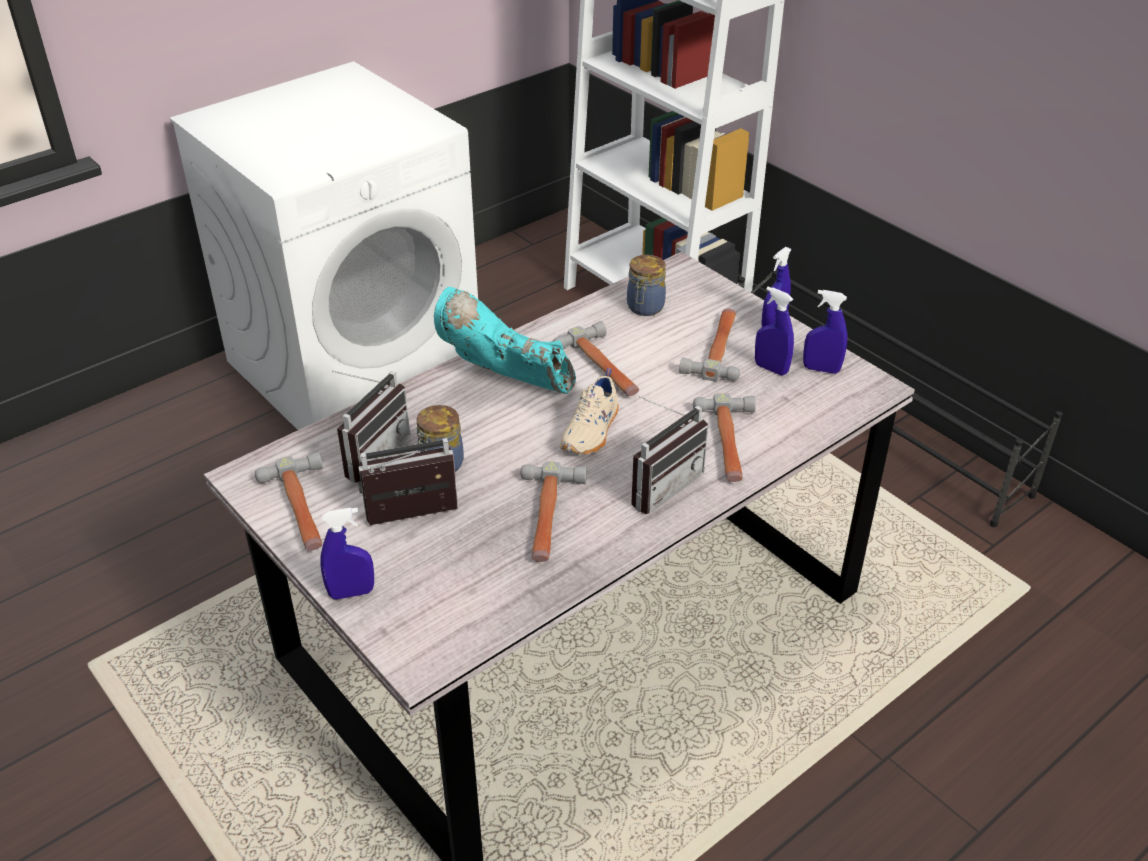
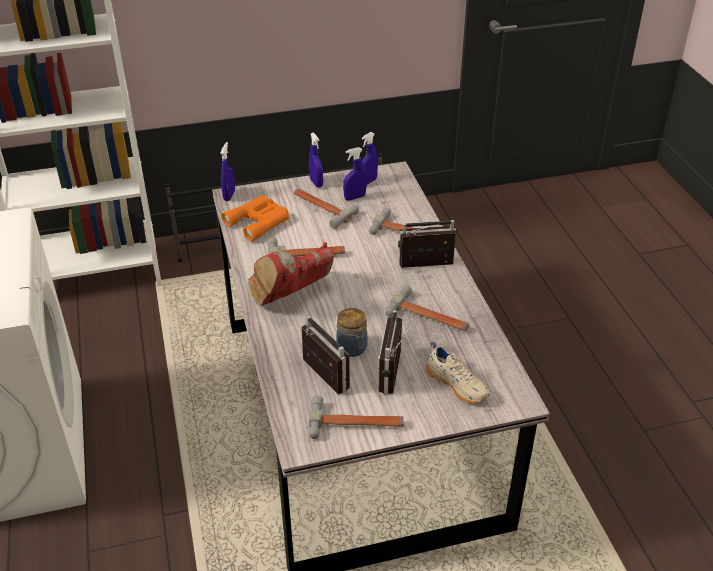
camera: 65 degrees left, 0 degrees up
blue spray bottle [320,507,374,600] -> blue spray bottle moved to [220,142,235,201]
turquoise boot [434,287,576,394] -> red boot [249,242,335,306]
beige shoe [560,368,619,454] -> beige shoe moved to [426,341,489,404]
jar [627,255,666,316] -> orange binoculars [222,196,289,241]
radio [631,396,708,514] -> radio turned 75 degrees counterclockwise [398,220,456,268]

